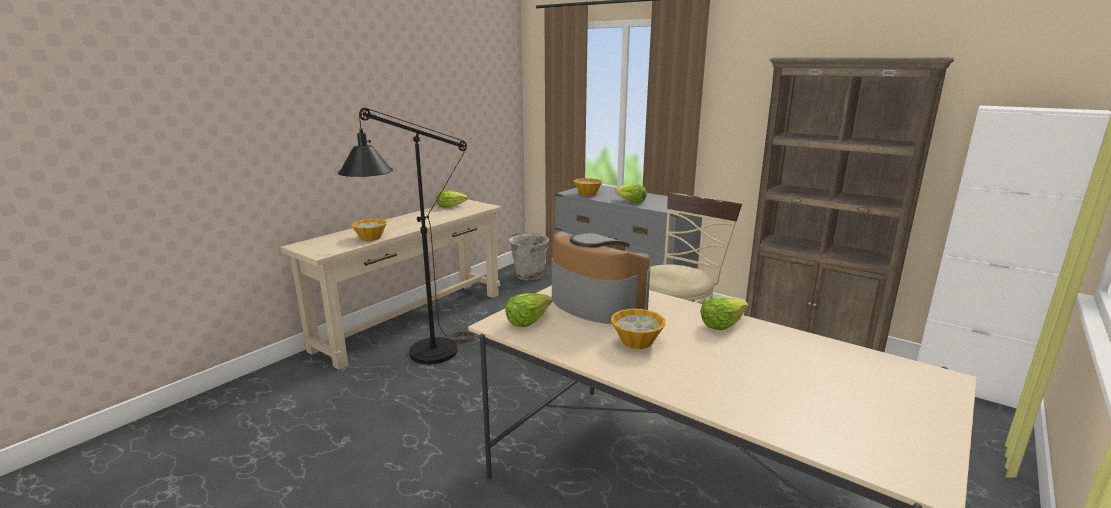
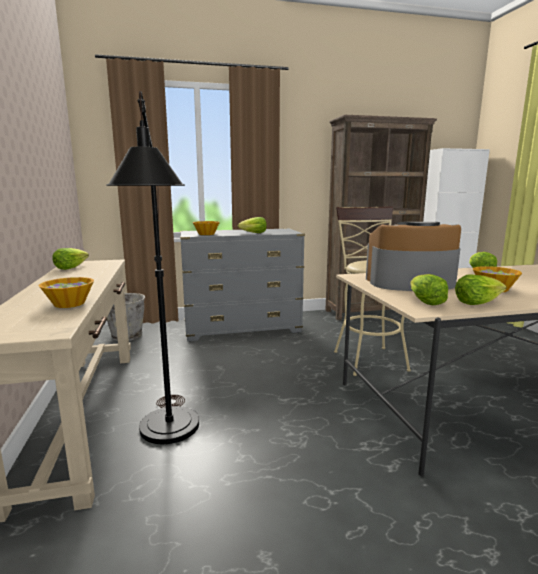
camera: 50 degrees left, 5 degrees down
none -> lettuce [455,274,506,305]

